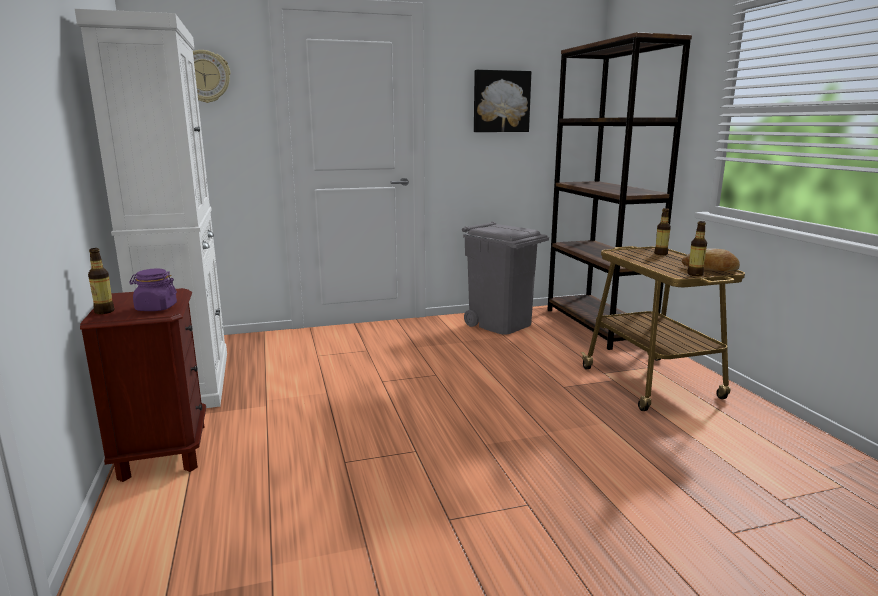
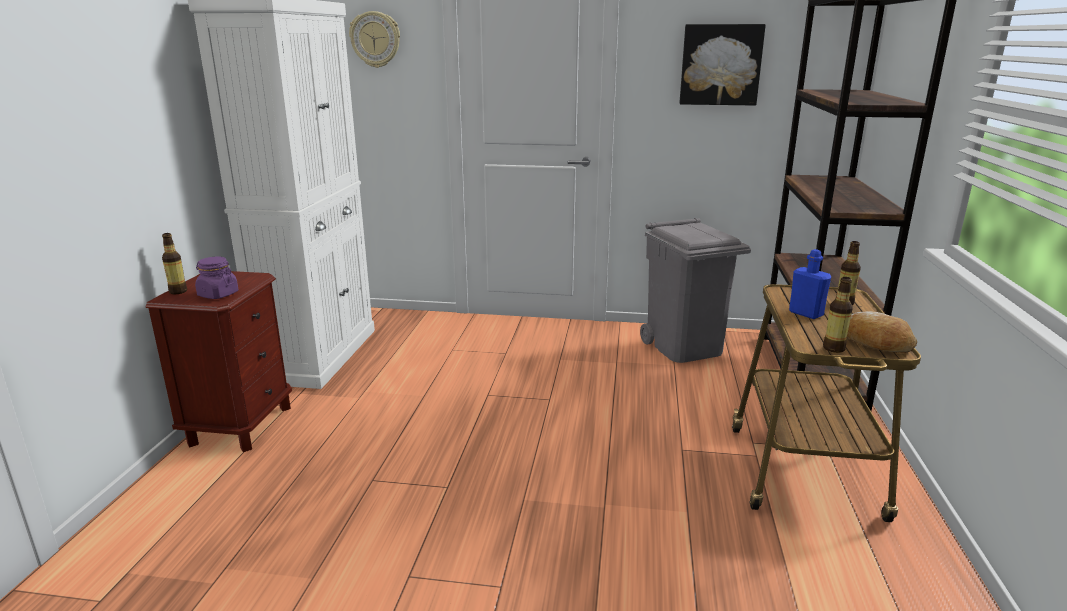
camera: 25 degrees right, 5 degrees up
none -> blue bottle [789,249,831,319]

